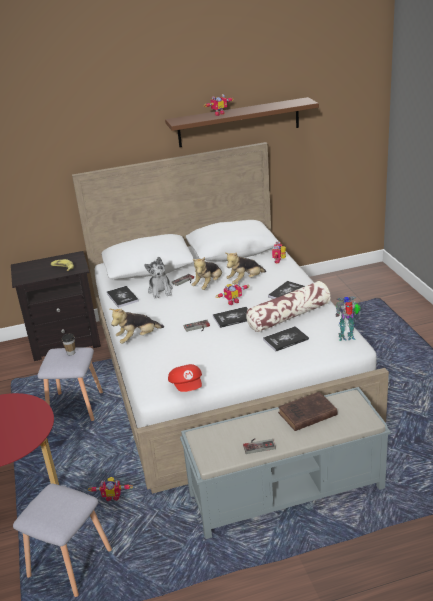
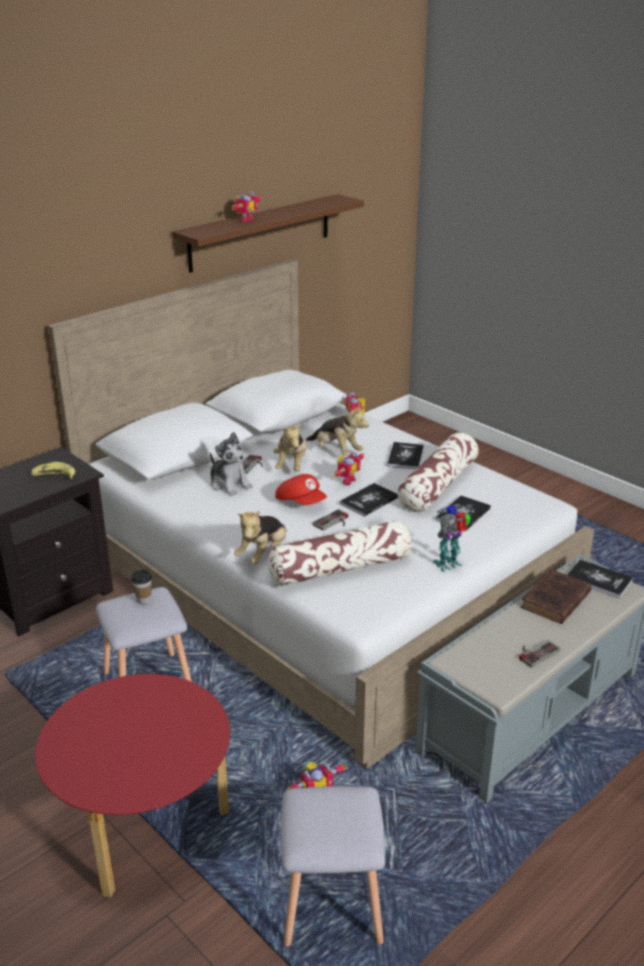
camera: 30 degrees left, 0 degrees up
book [107,286,139,308] -> book moved to [567,560,633,599]
red cap [168,364,202,392] -> red cap moved to [275,474,327,505]
plush toy [225,252,266,284] -> plush toy turned 75 degrees counterclockwise [306,404,369,456]
toy robot [336,296,361,341] -> toy robot moved to [433,504,471,572]
none -> pillow [268,520,412,586]

